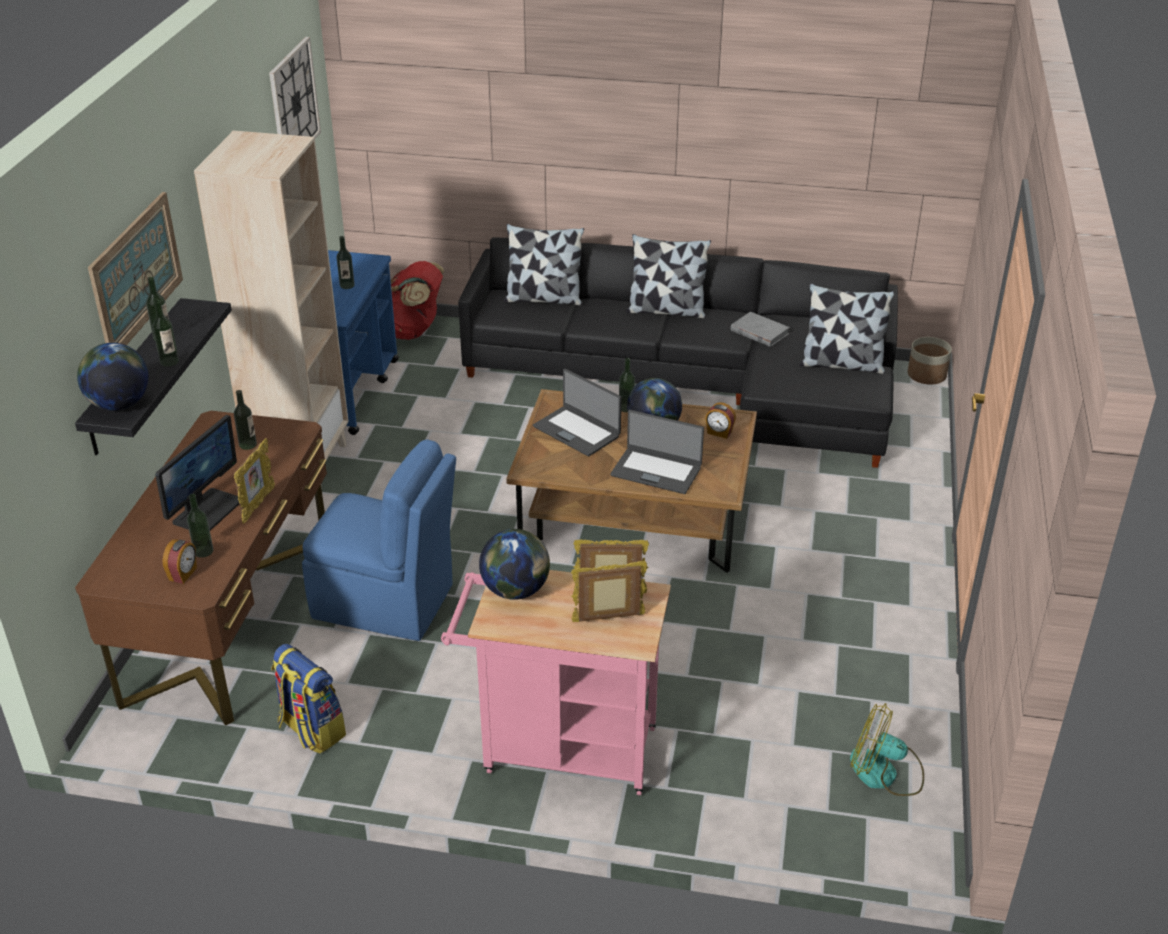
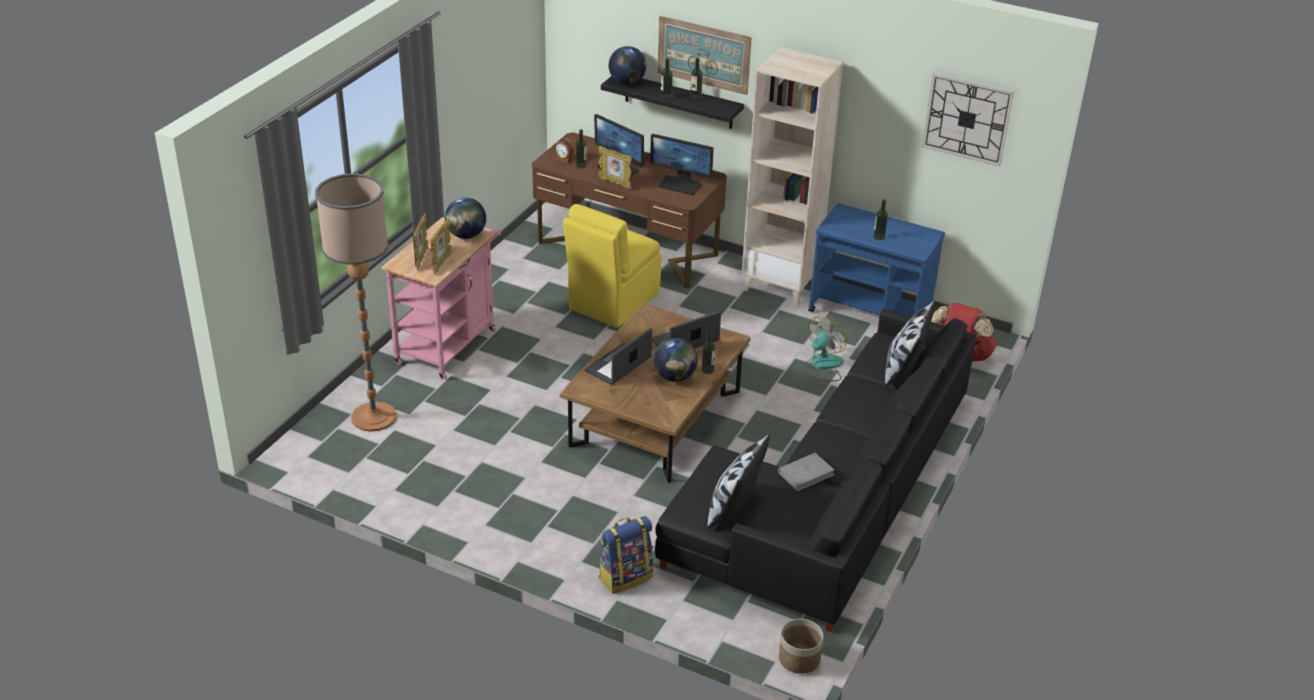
camera: 105 degrees right, 0 degrees up
bottle [234,390,257,450] -> monitor [650,134,714,195]
backpack [271,644,346,754] -> backpack moved to [599,516,653,594]
blue chair [302,439,456,641] -> yellow chair [563,204,661,328]
pillow [626,234,711,318] -> none
alarm clock [705,402,736,439] -> none
fan [850,703,924,796] -> fan moved to [803,316,847,381]
none -> floor lamp [315,173,396,432]

